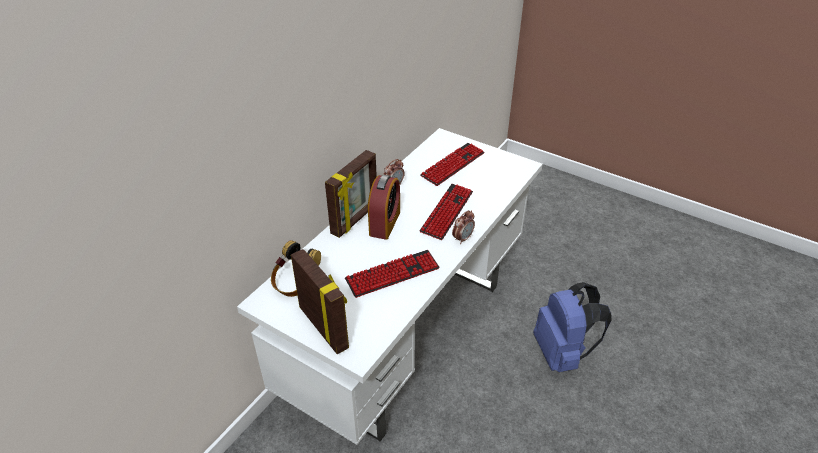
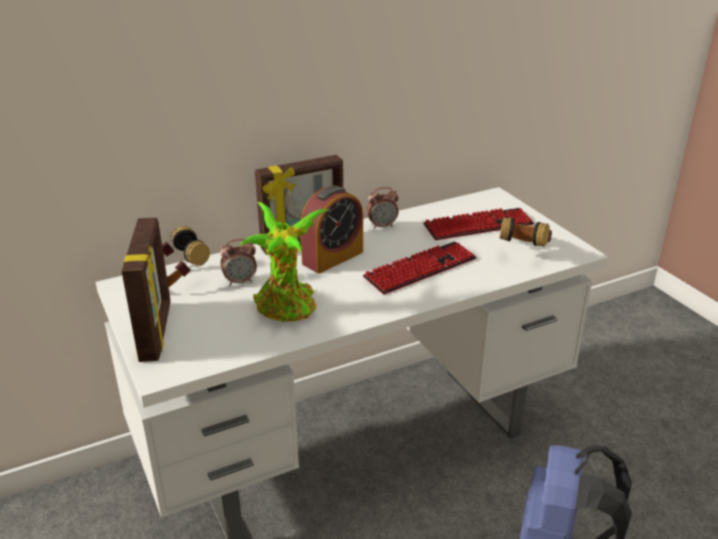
camera: 30 degrees right, 10 degrees down
keyboard [345,250,440,298] -> potted plant [240,202,328,322]
alarm clock [452,210,475,244] -> alarm clock moved to [220,239,257,286]
none -> headphones [500,217,552,247]

